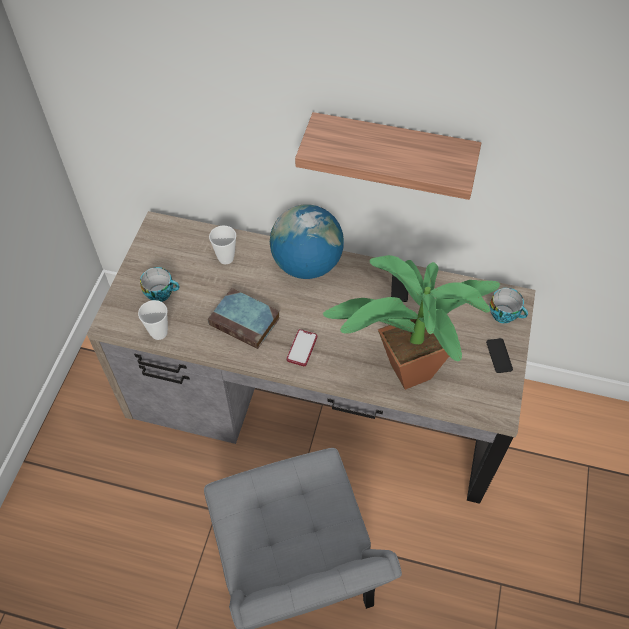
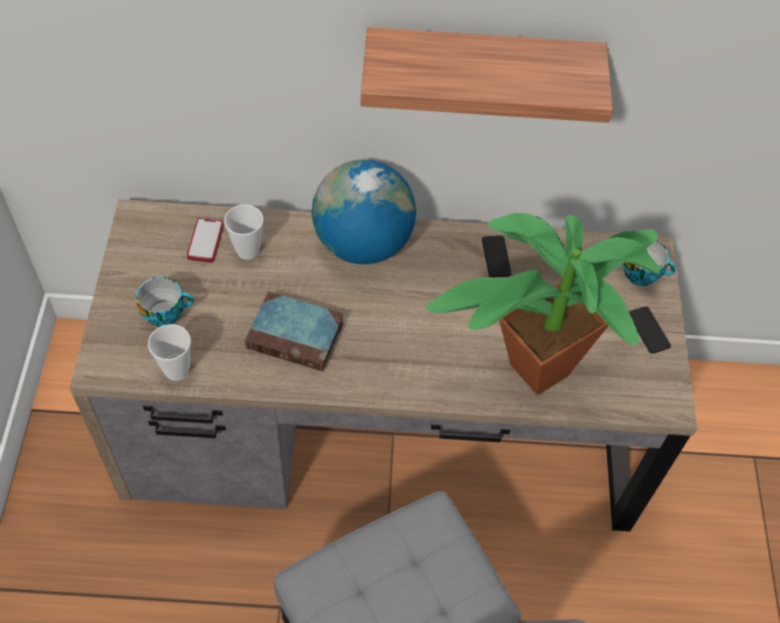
camera: 15 degrees left, 0 degrees up
phone [287,329,317,366] -> phone moved to [187,218,224,262]

